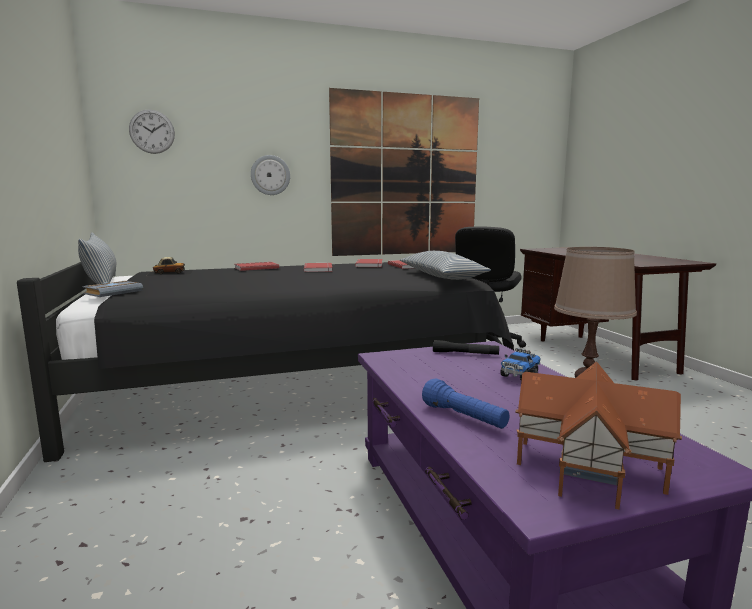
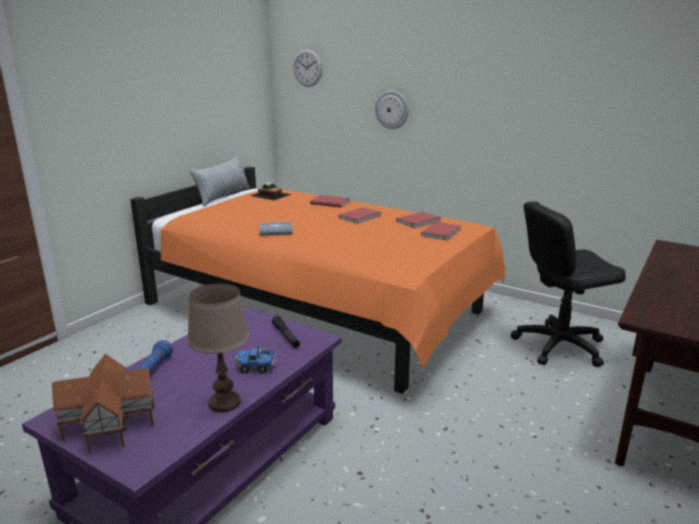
camera: 50 degrees right, 10 degrees up
black bed [17,262,514,462] -> orange bed [130,166,506,394]
grey book [82,281,143,297] -> grey book moved to [259,222,293,236]
picture [329,88,479,256] -> none
pillow [400,251,491,280] -> none

